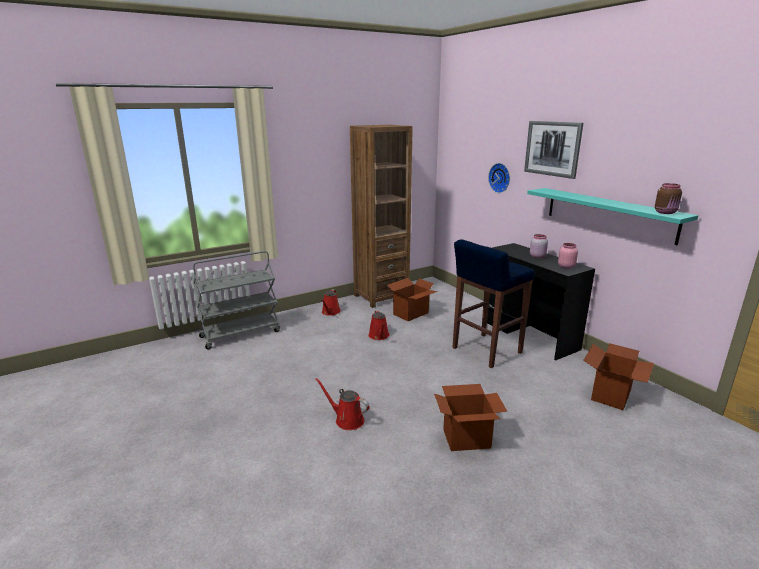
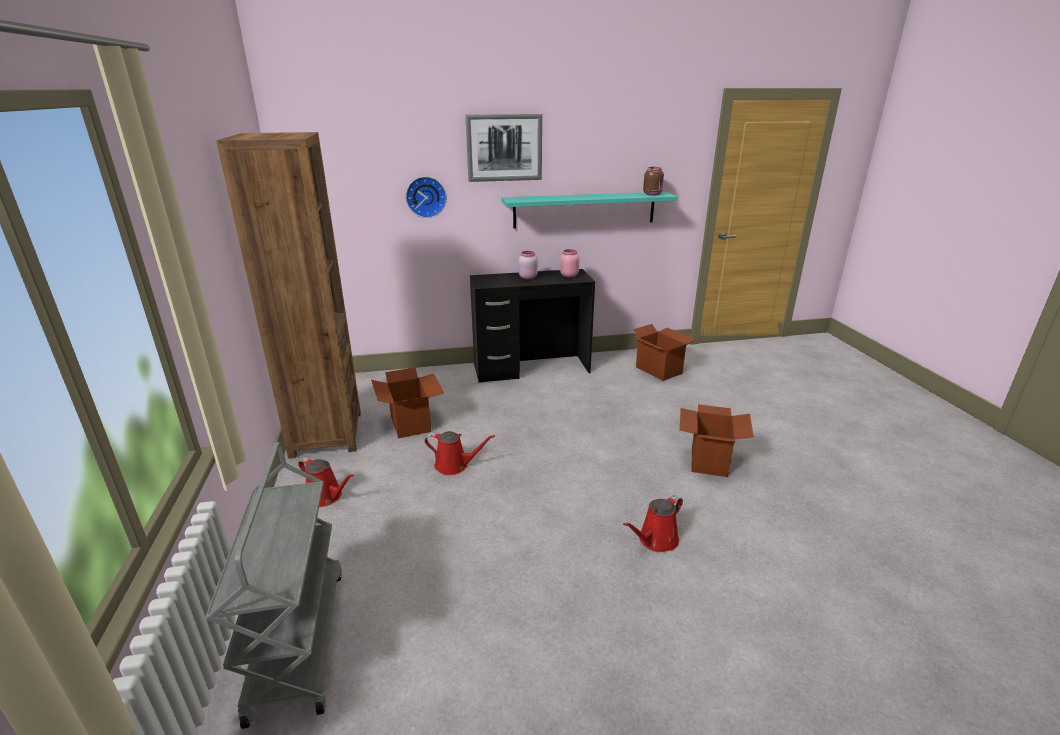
camera: 70 degrees left, 5 degrees up
blue stool [452,240,535,368] -> none

